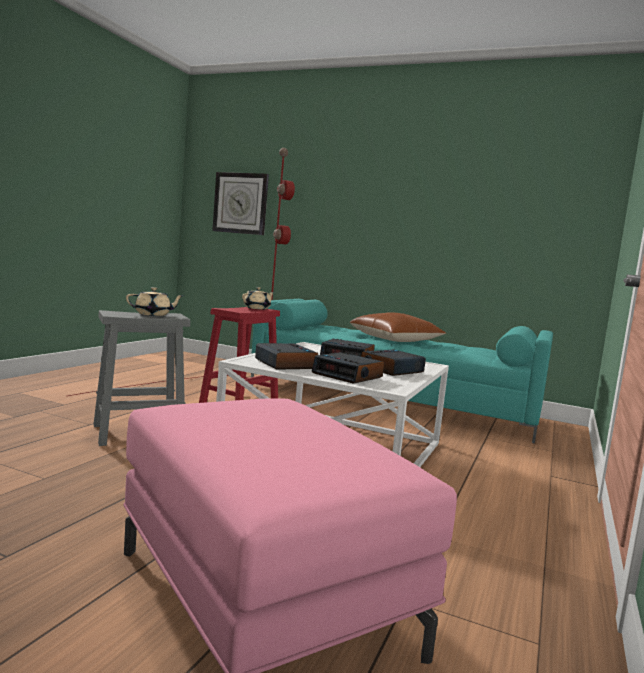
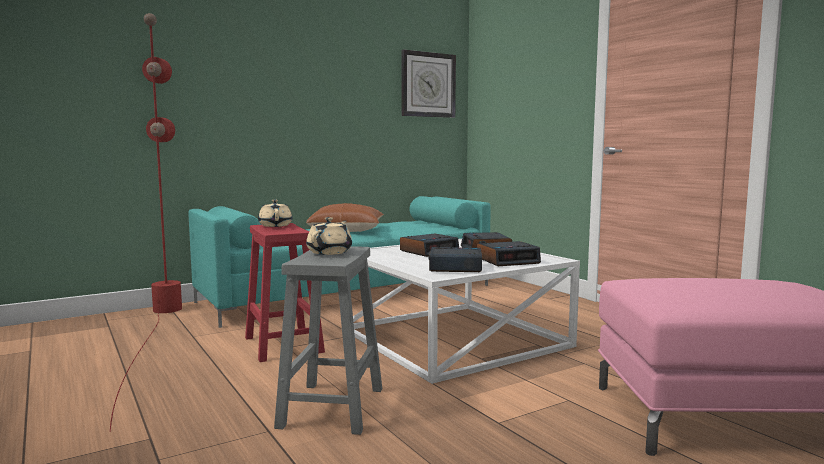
camera: 55 degrees left, 0 degrees up
wall clock [212,172,269,235] -> wall clock moved to [401,49,456,118]

